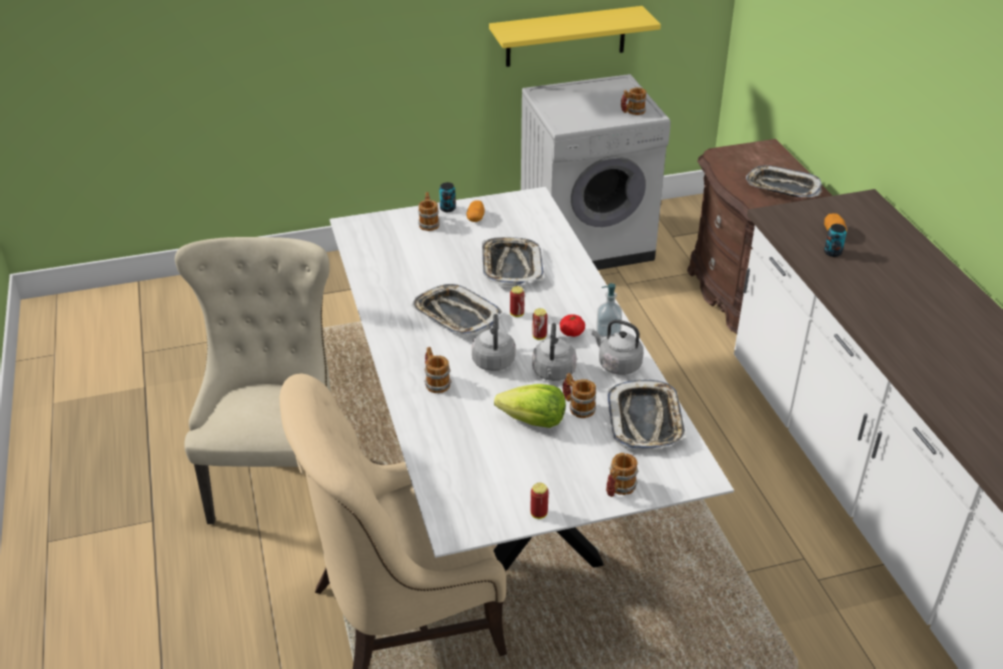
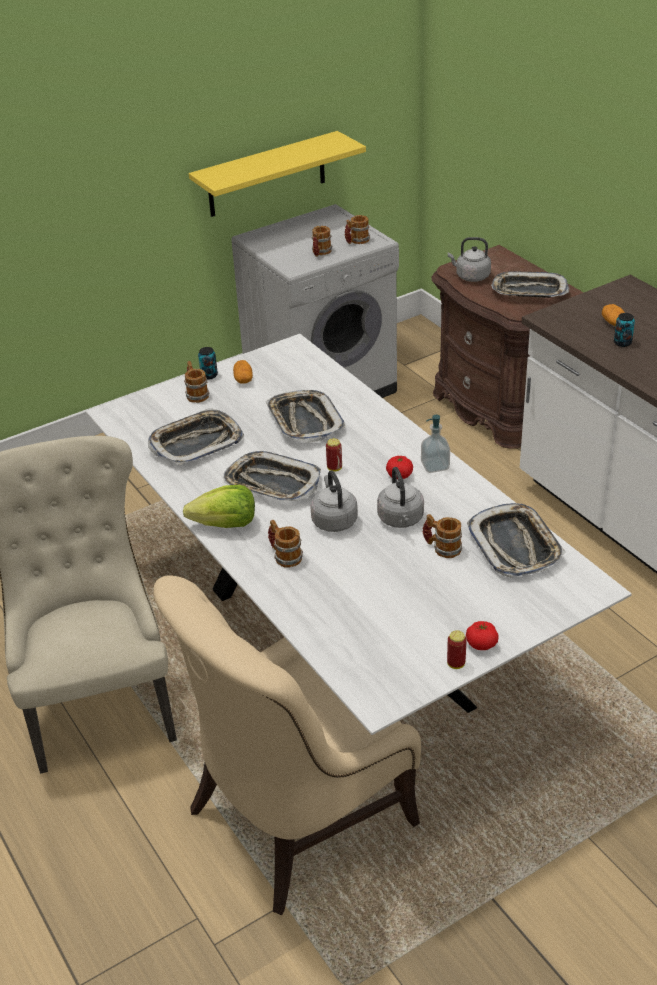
camera: 15 degrees left, 0 degrees up
lettuce [494,384,566,428] -> lettuce moved to [183,485,255,528]
can [532,308,547,340] -> none
grey kettle [592,319,643,375] -> grey kettle moved to [448,237,491,282]
mug [606,453,638,497] -> mug moved to [312,226,332,257]
none -> tray [148,408,244,465]
none -> tomato [466,621,499,650]

